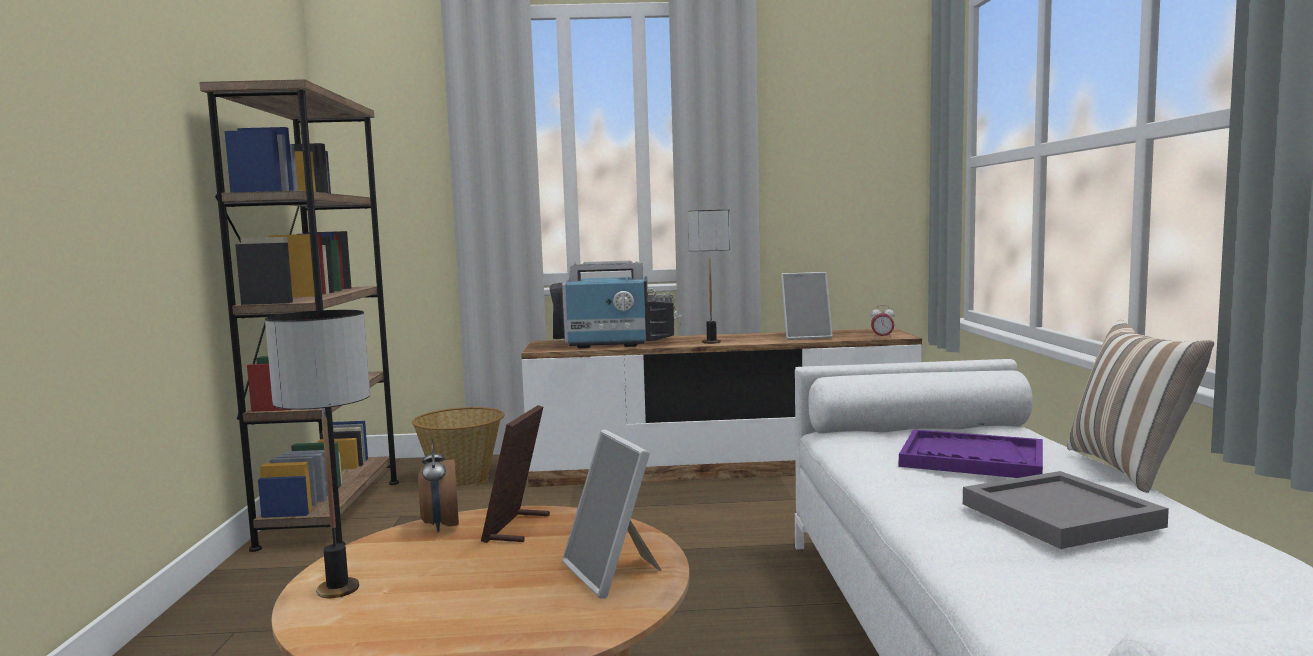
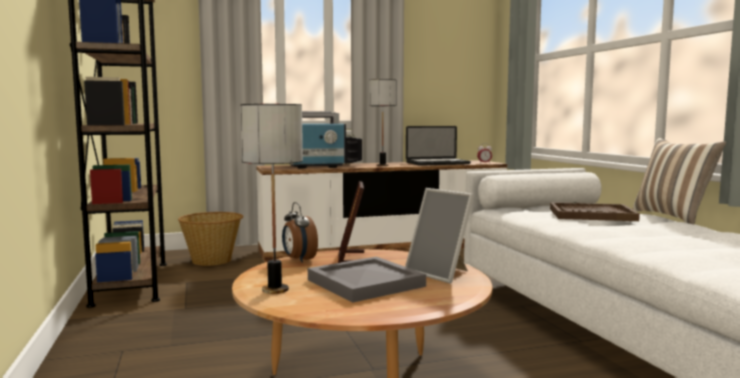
camera: 15 degrees left, 0 degrees up
picture frame [781,272,833,340] -> laptop [406,126,471,166]
purple tray [899,429,1043,478] -> brown tray [550,202,640,221]
grey tray [963,471,1169,549] -> grey tray moved to [308,257,426,303]

